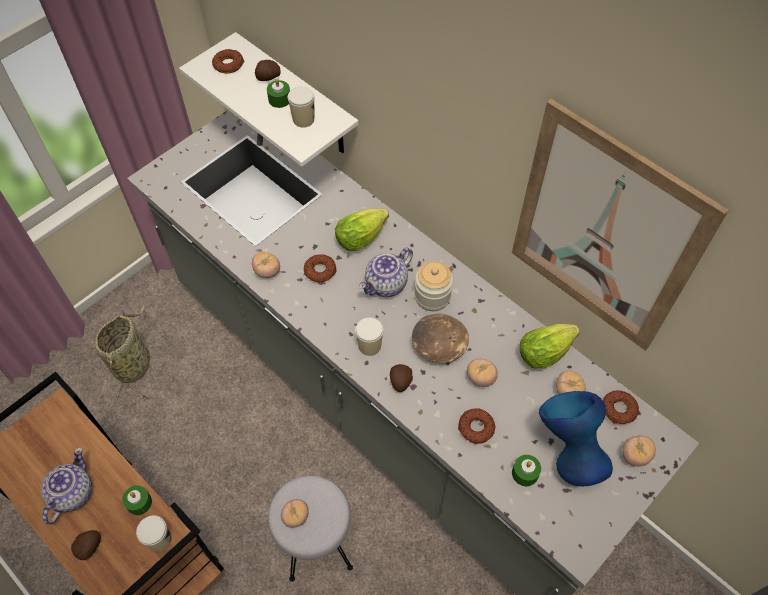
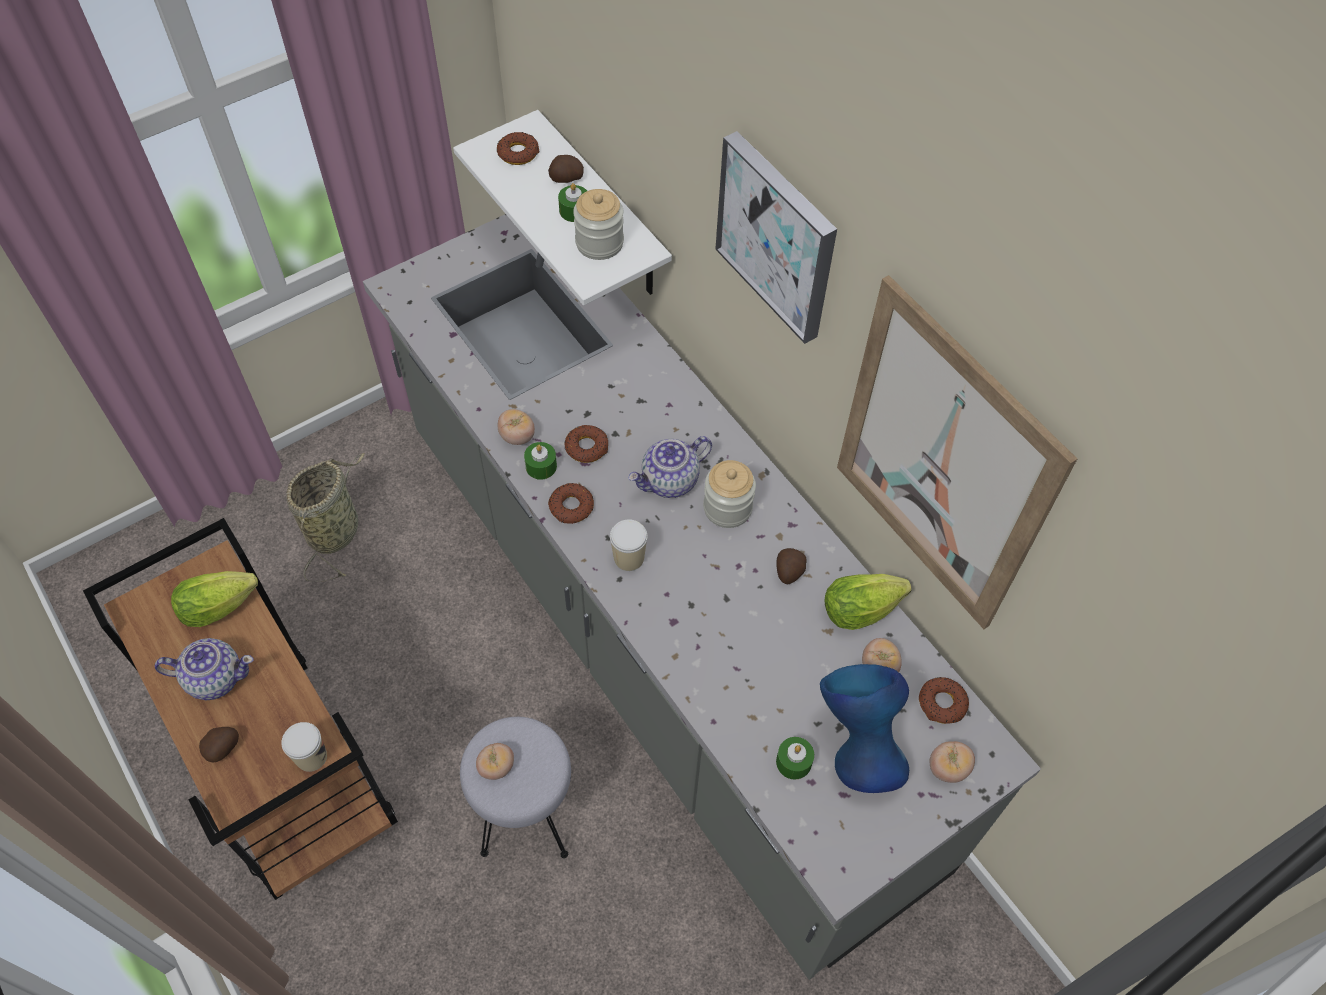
camera: 10 degrees right, 0 degrees up
teapot [41,447,92,525] -> teapot turned 60 degrees clockwise [155,638,253,700]
green candle [122,485,152,515] -> green candle moved to [524,442,557,480]
cup [288,86,314,128] -> jar [573,189,624,260]
lettuce [335,209,389,251] -> lettuce moved to [171,571,258,627]
potato [390,364,413,392] -> potato moved to [776,548,806,584]
brown bowl [412,314,469,363] -> none
donut [458,408,496,444] -> donut moved to [548,483,594,524]
tomato [467,359,498,387] -> none
none -> picture [715,131,837,344]

